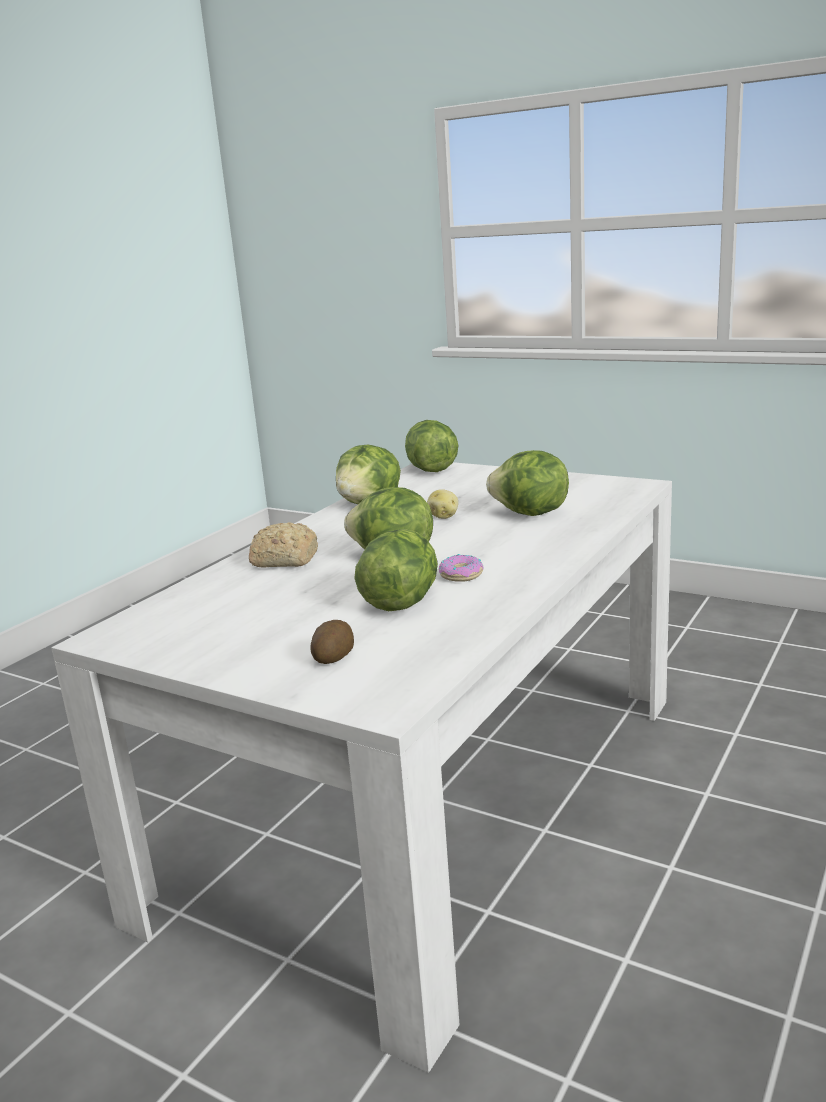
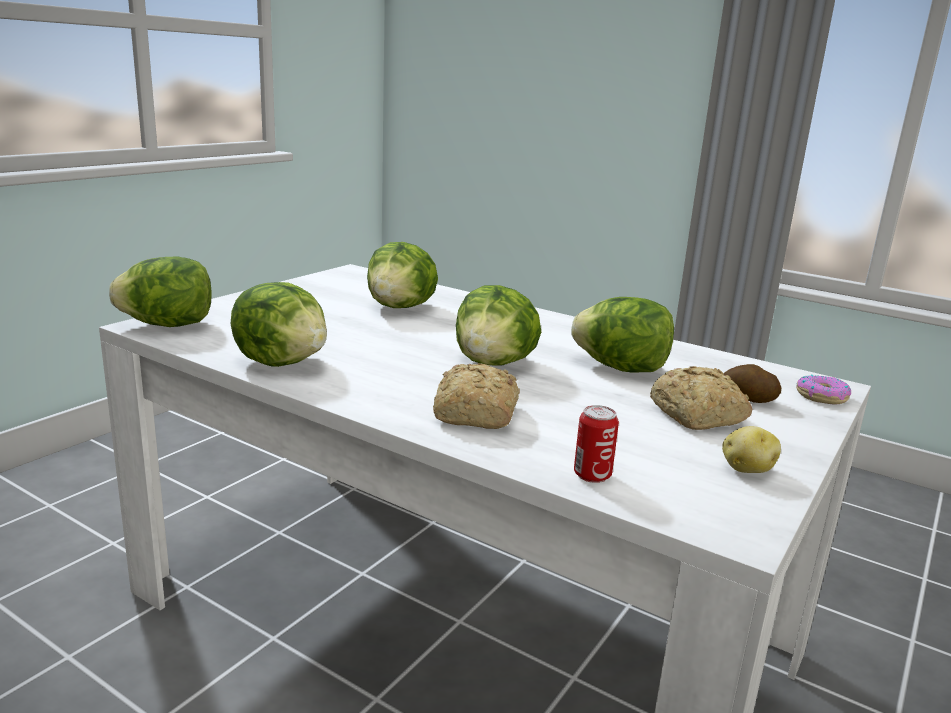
camera: 90 degrees left, 0 degrees up
potato [427,489,458,519] -> potato moved to [722,426,781,473]
donut [439,554,484,582] -> donut moved to [796,375,851,404]
none -> can [574,405,619,483]
none -> bread [650,366,752,430]

